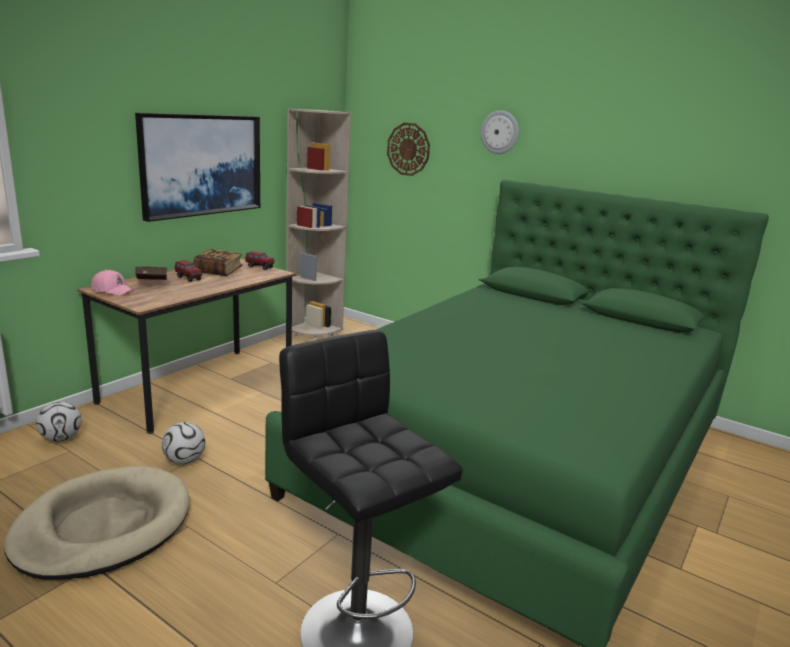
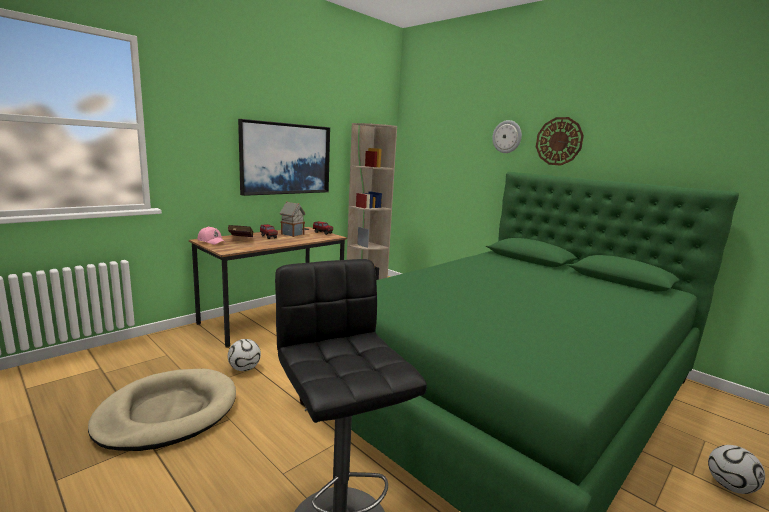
camera: 10 degrees right, 5 degrees down
football [36,401,82,442] -> football moved to [708,445,765,494]
book [193,249,243,276] -> toy house [279,201,306,237]
wall clock [387,123,430,176] -> wall clock moved to [536,117,584,166]

